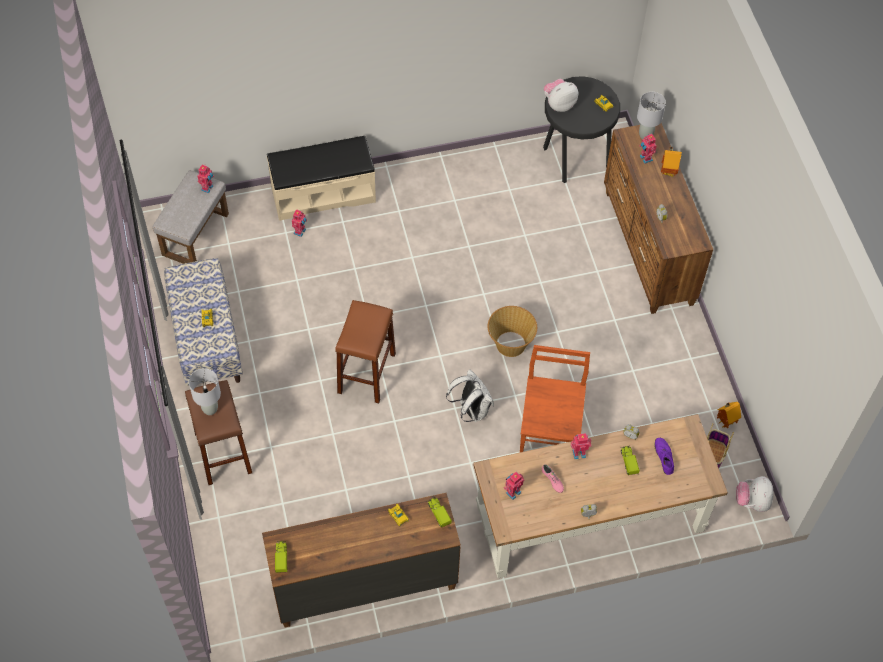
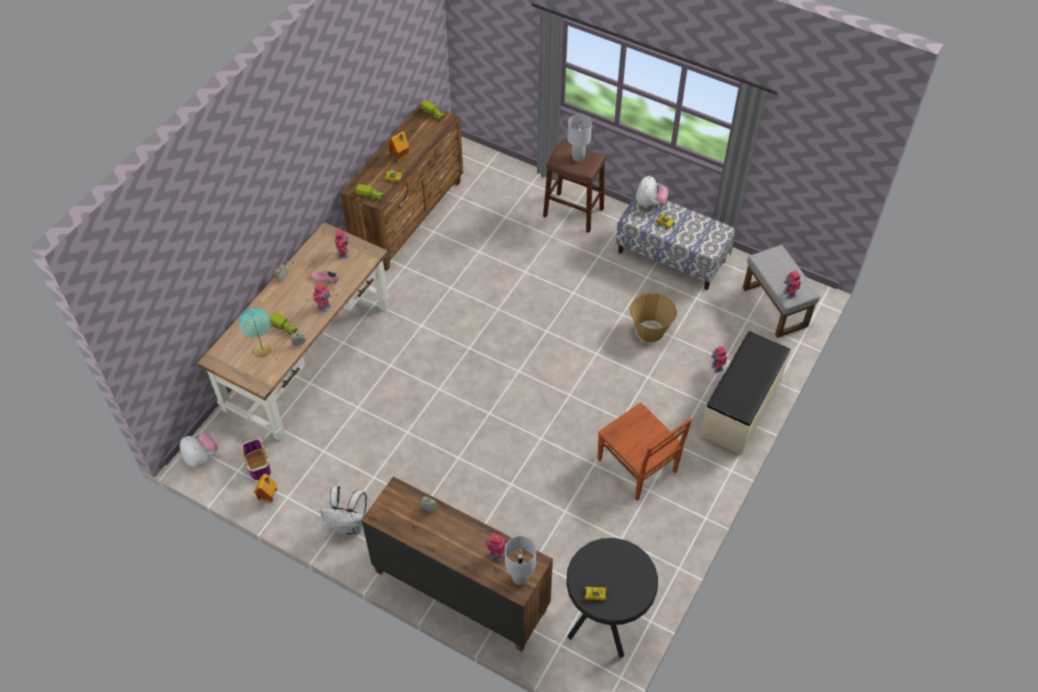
camera: 135 degrees right, 5 degrees down
brown stool [335,300,396,403] -> none
white backpack [446,369,494,422] -> white backpack moved to [320,486,367,536]
basket [487,306,537,357] -> basket moved to [630,293,677,342]
brown chair [520,345,590,452] -> brown chair moved to [598,402,692,501]
plush toy [544,79,578,112] -> plush toy moved to [636,175,668,207]
purple shoe [654,438,674,475] -> turquoise table lamp [239,308,272,357]
toy house [661,147,682,177] -> toy house moved to [388,131,409,162]

